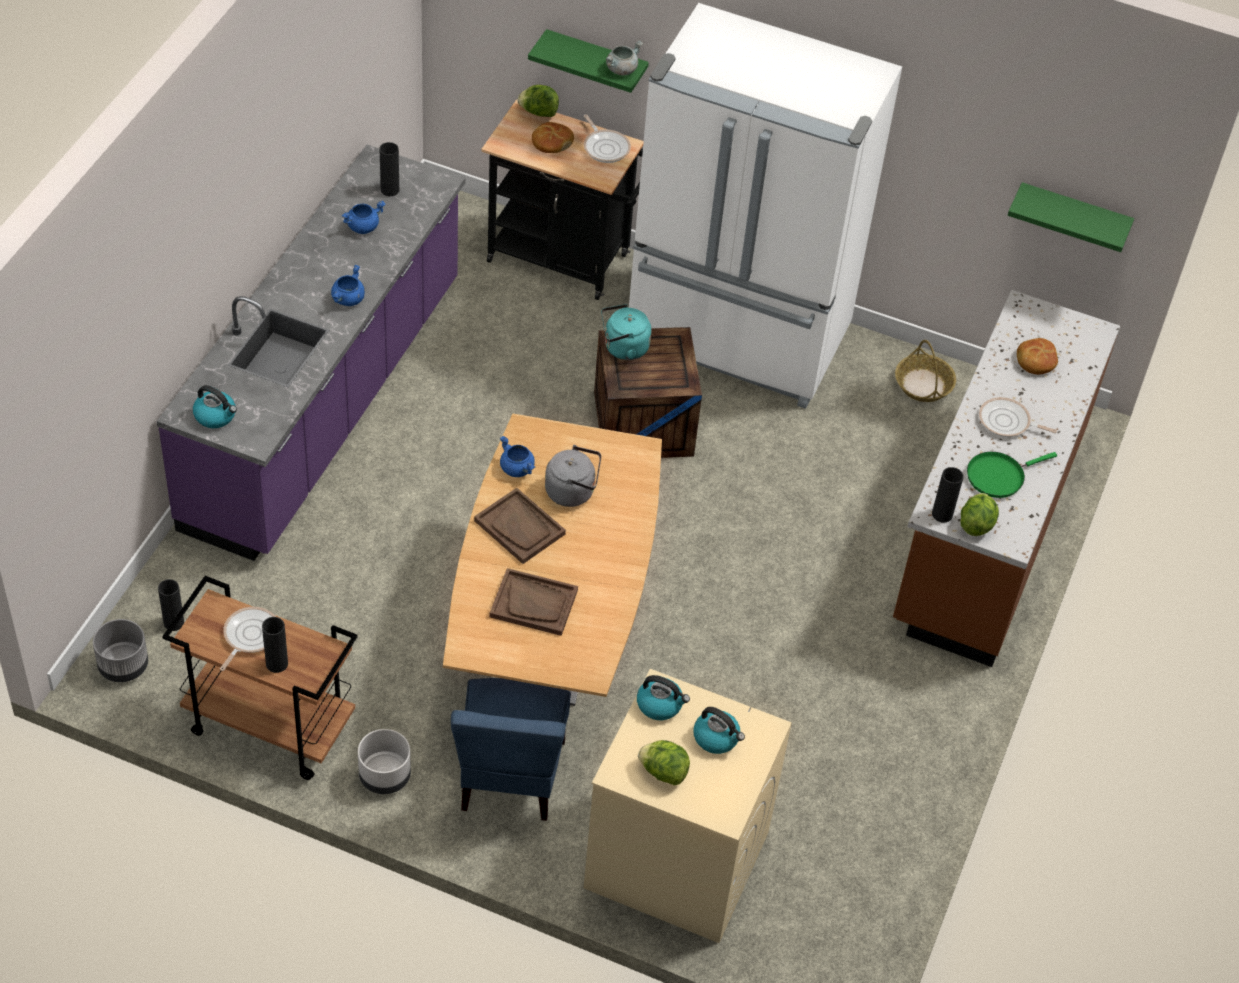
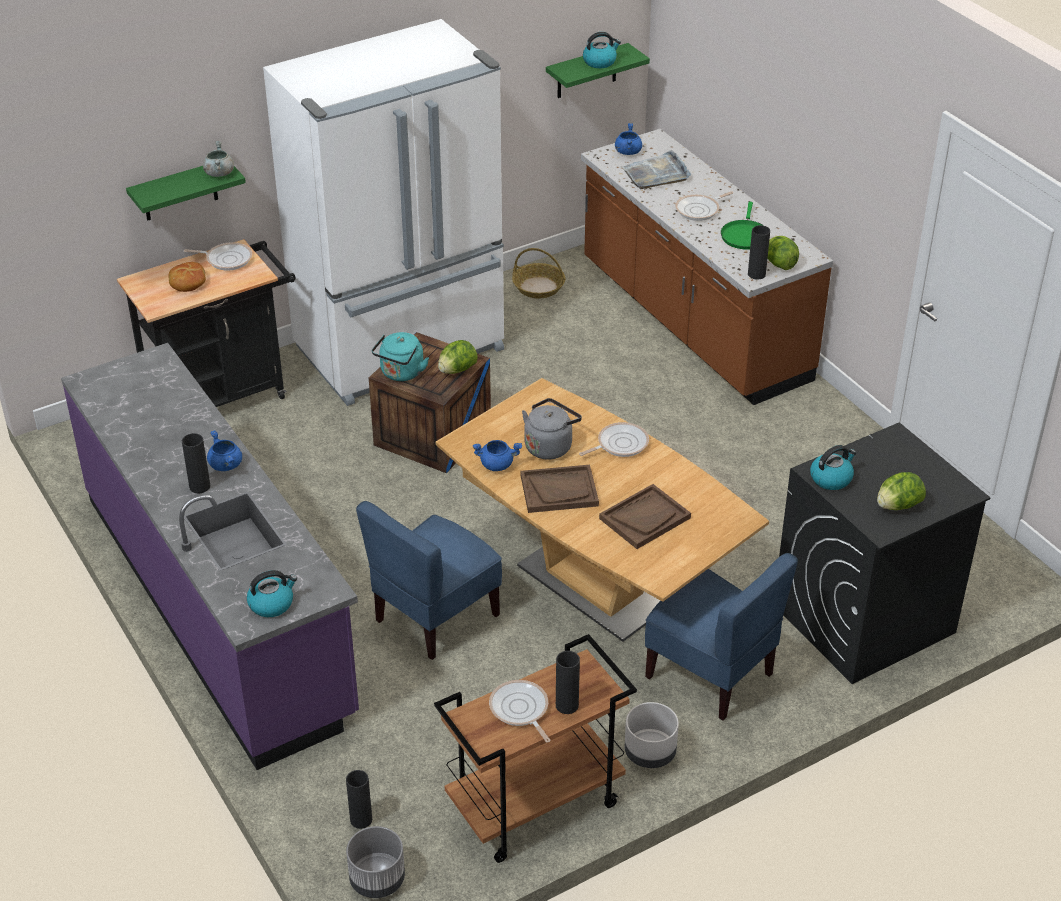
camera: 50 degrees left, 10 degrees down
blue cooking pot [342,201,386,234] -> blue cooking pot moved to [615,123,642,155]
black vase [380,142,399,196] -> black vase moved to [182,433,210,494]
lettuce [518,85,559,117] -> lettuce moved to [438,340,478,374]
beige washing machine [584,669,792,943] -> black washing machine [779,423,990,684]
kettle [693,707,745,754] -> kettle moved to [583,32,621,68]
bread [1017,338,1058,374] -> grey tray [622,150,691,189]
none -> blue chair [356,501,502,660]
none -> frying pan [579,422,649,457]

